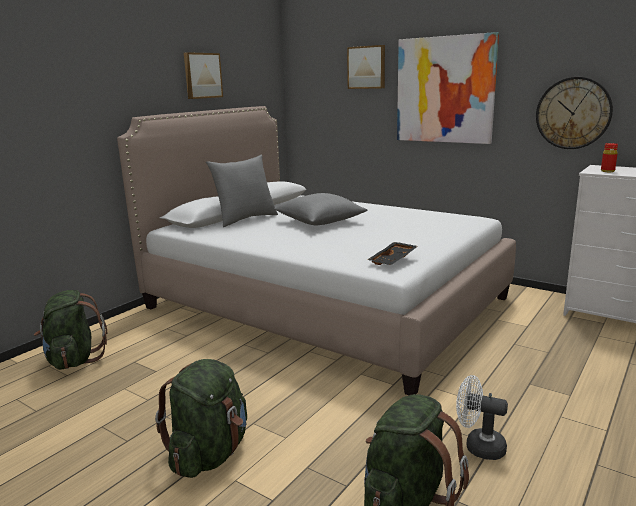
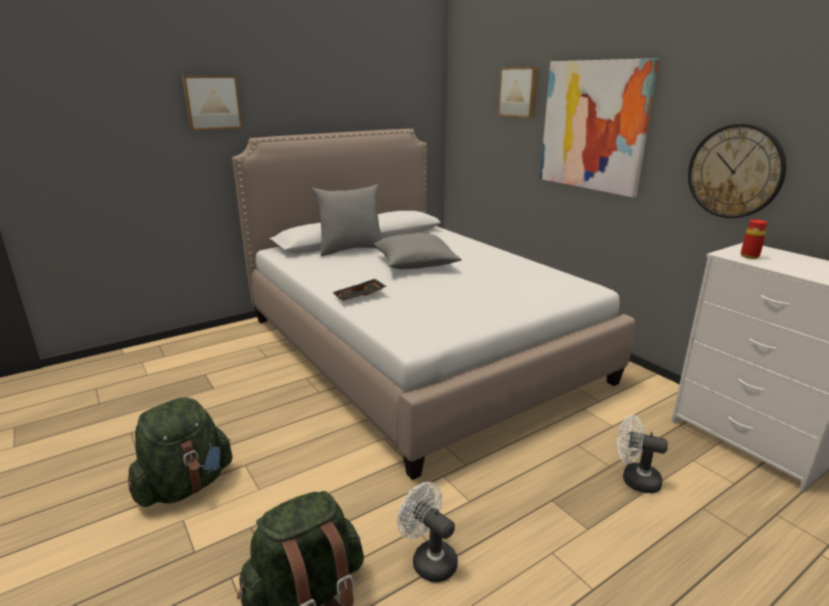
camera: 20 degrees right, 5 degrees up
green backpack [34,290,107,370] -> none
picture [184,52,223,99] -> picture moved to [182,76,242,131]
black tray [368,242,418,265] -> black tray moved to [332,279,387,301]
none -> white fan [617,415,668,493]

